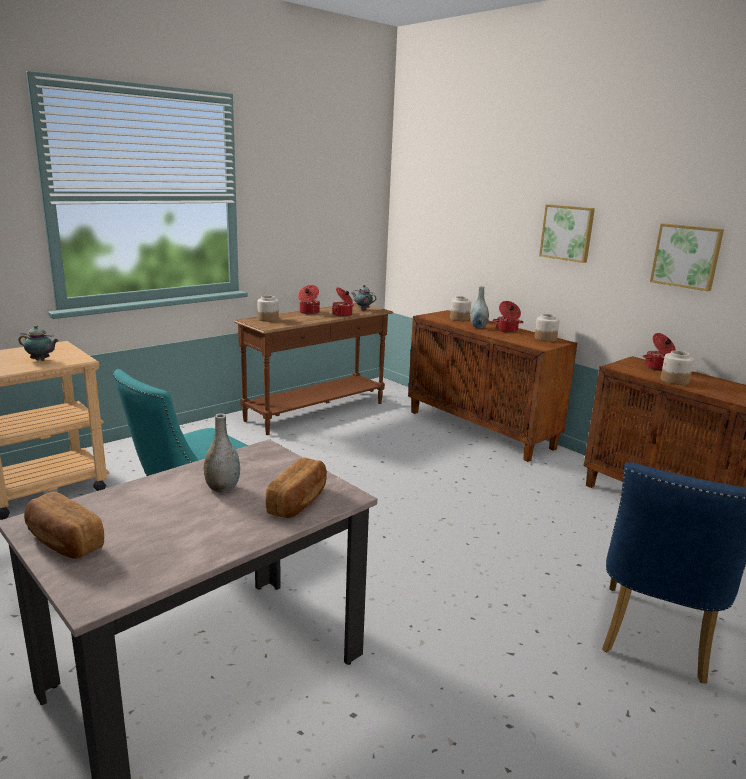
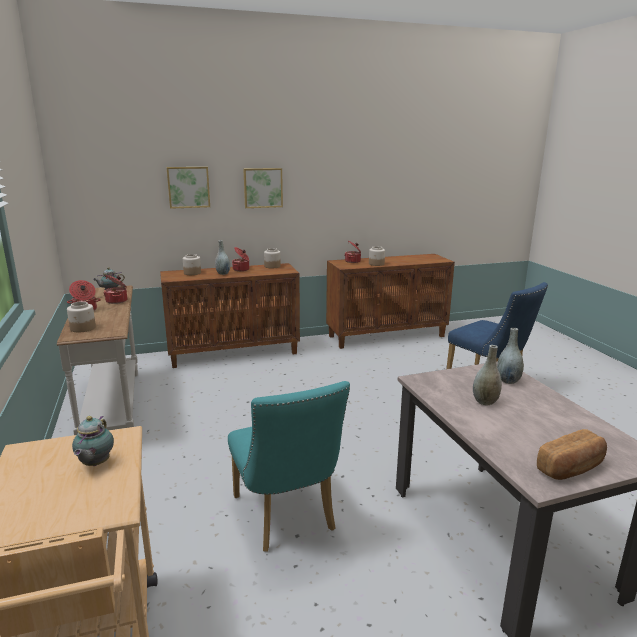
camera: 65 degrees left, 0 degrees up
teapot [18,325,59,361] -> teapot turned 150 degrees clockwise [72,416,114,466]
brown console table [234,303,393,435] -> white console table [57,285,138,435]
bread [265,457,327,518] -> grey vase [497,328,524,384]
picture [650,223,724,291] -> picture moved to [167,167,210,209]

